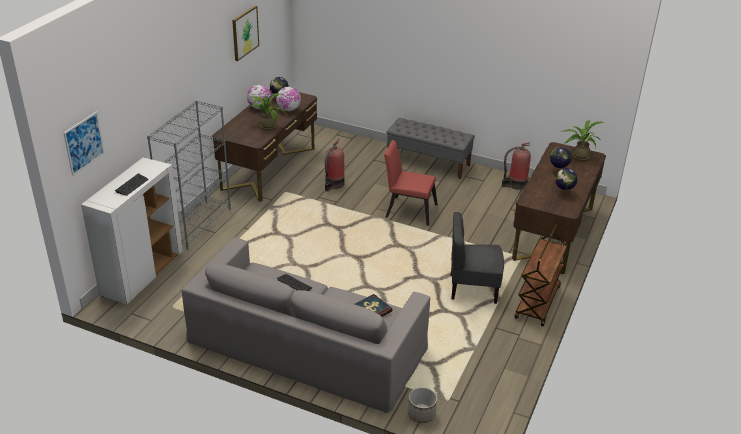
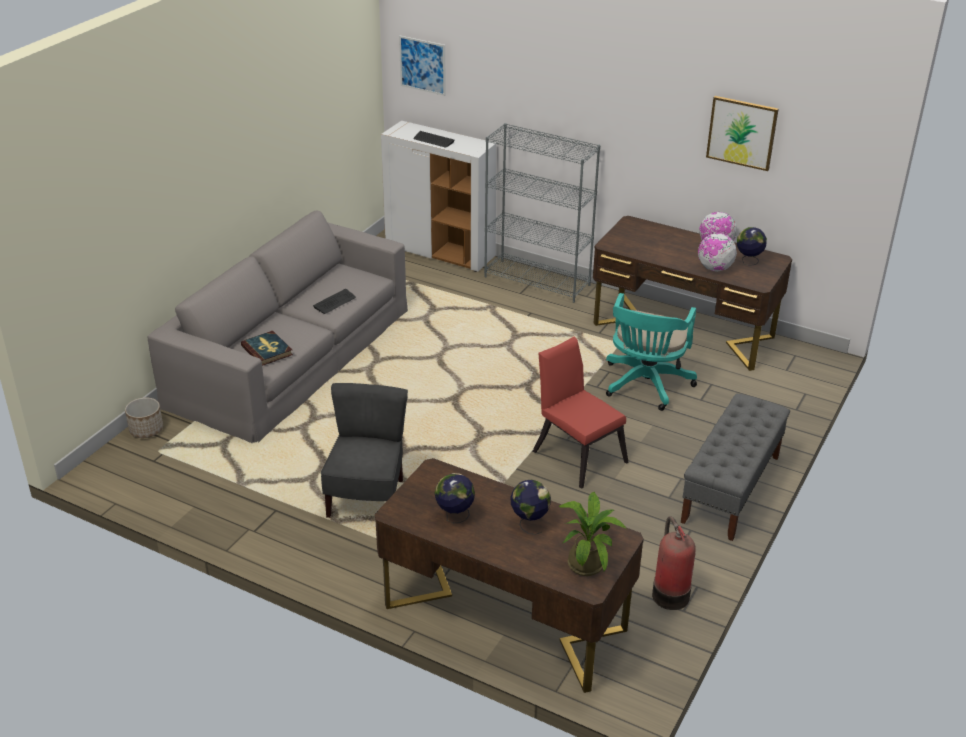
camera: 95 degrees right, 0 degrees up
potted plant [247,93,286,130] -> none
fire extinguisher [325,139,345,191] -> turquoise office chair [606,293,697,411]
red chair [384,140,438,226] -> red chair turned 60 degrees counterclockwise [533,337,629,489]
brown cart [515,224,567,326] -> none

